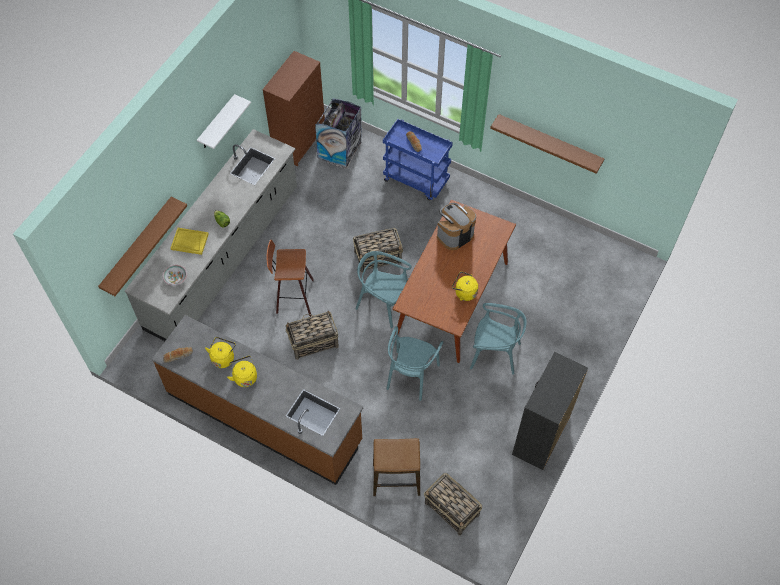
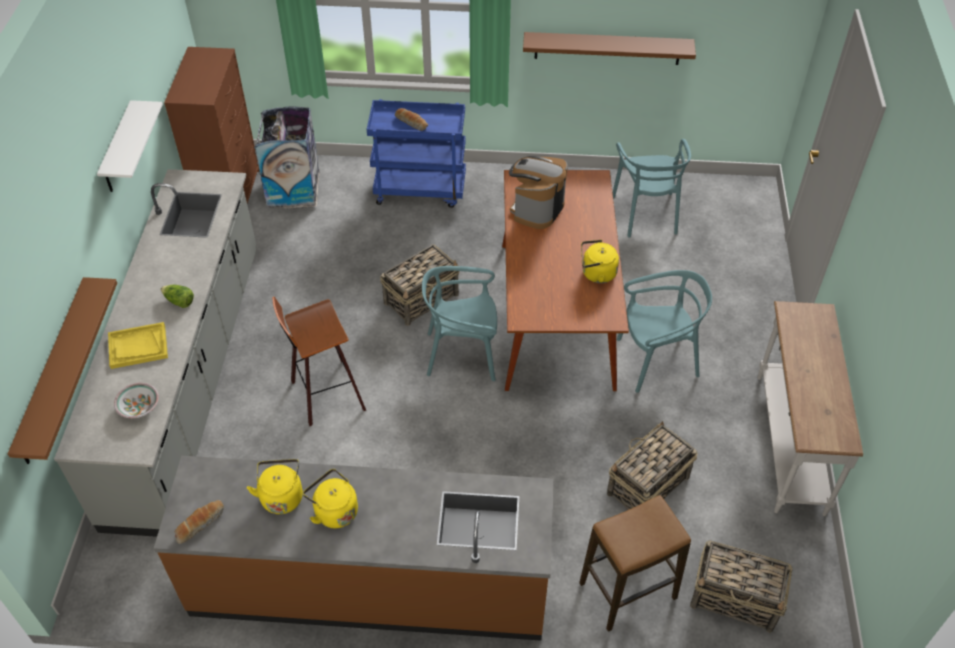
camera: 25 degrees left, 10 degrees down
basket [286,311,339,360] -> basket moved to [607,421,698,510]
turquoise chair [387,326,443,401] -> turquoise chair moved to [613,139,691,237]
black dresser [512,352,588,470] -> white console table [758,301,863,516]

